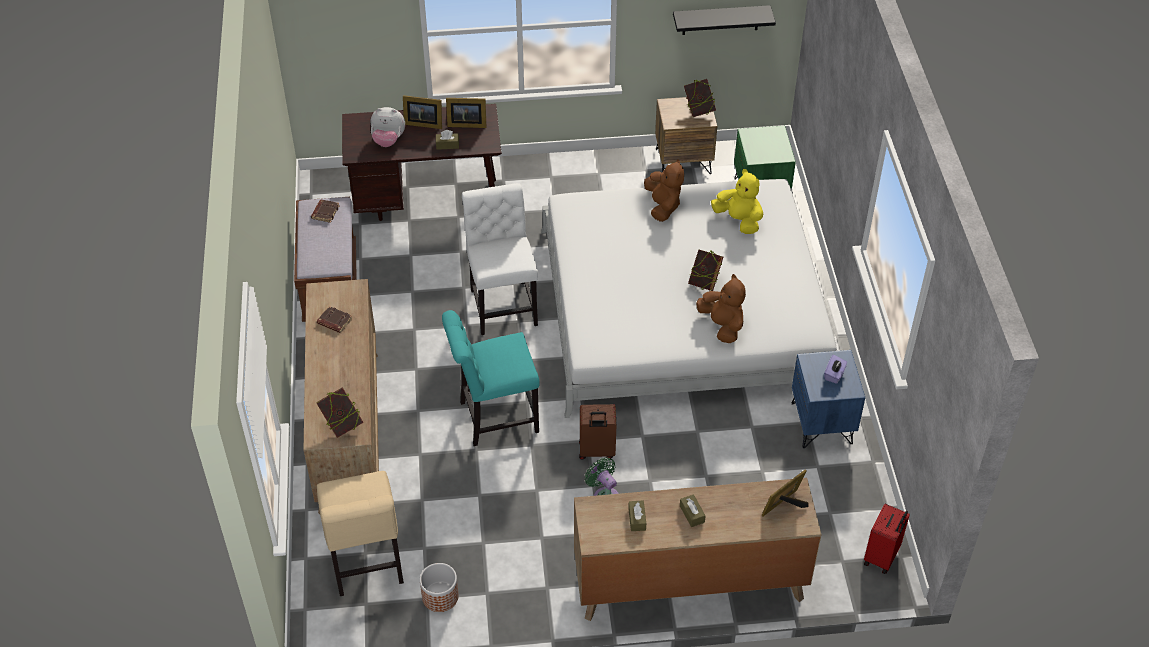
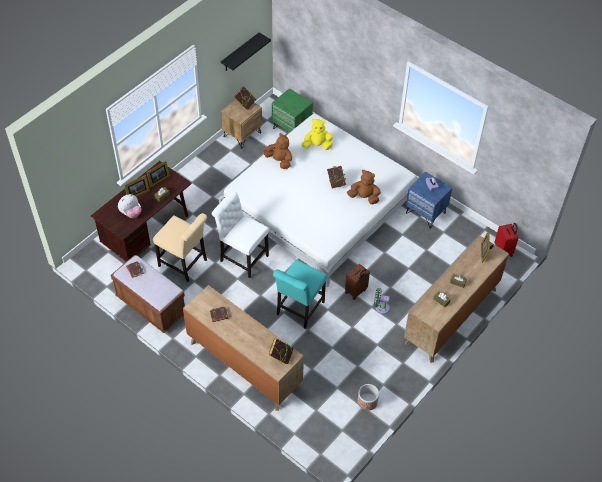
camera: 45 degrees left, 5 degrees up
beige chair [317,471,404,596] -> beige chair moved to [153,213,207,282]

